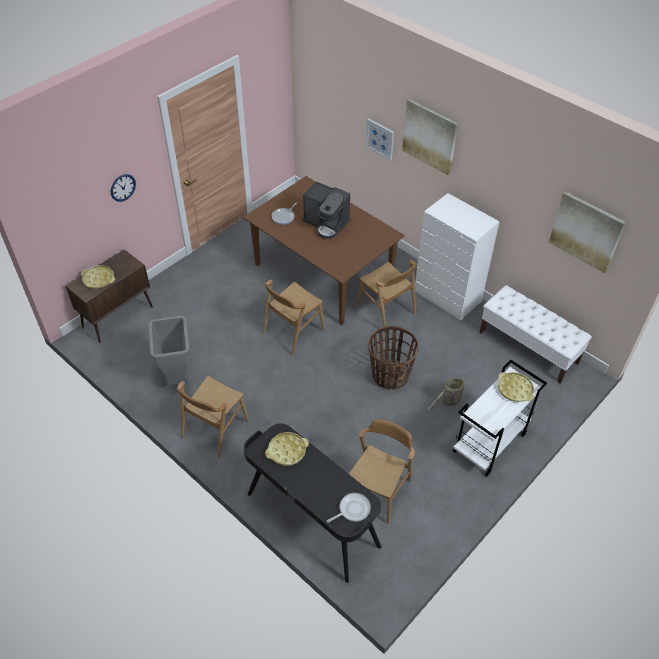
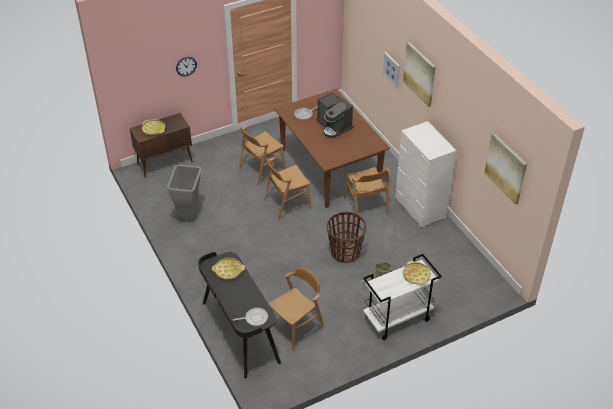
camera: 20 degrees right, 5 degrees down
brown chair [177,376,249,458] -> brown chair moved to [239,126,286,185]
white bench [479,285,592,384] -> none

